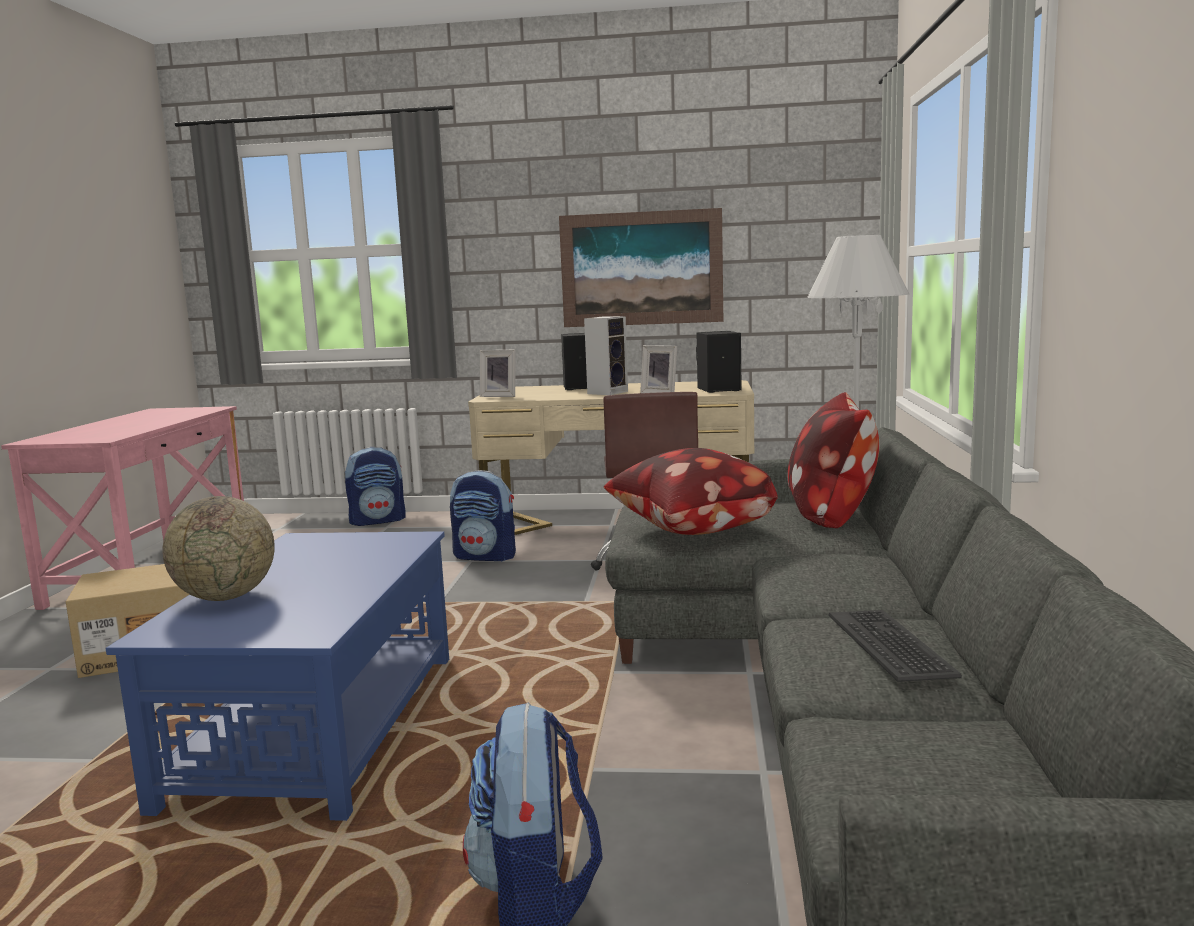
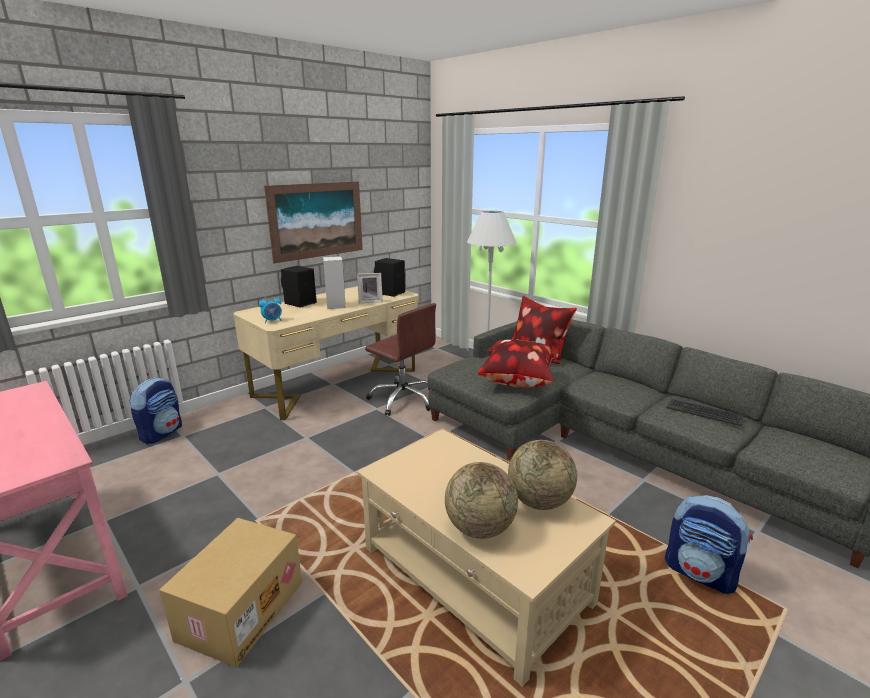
camera: 50 degrees left, 10 degrees up
blue coffee table [106,531,449,821] -> beige coffee table [357,429,616,687]
backpack [450,470,516,561] -> none
picture frame [480,350,515,397] -> alarm clock [259,295,282,323]
none -> globe [508,440,577,510]

